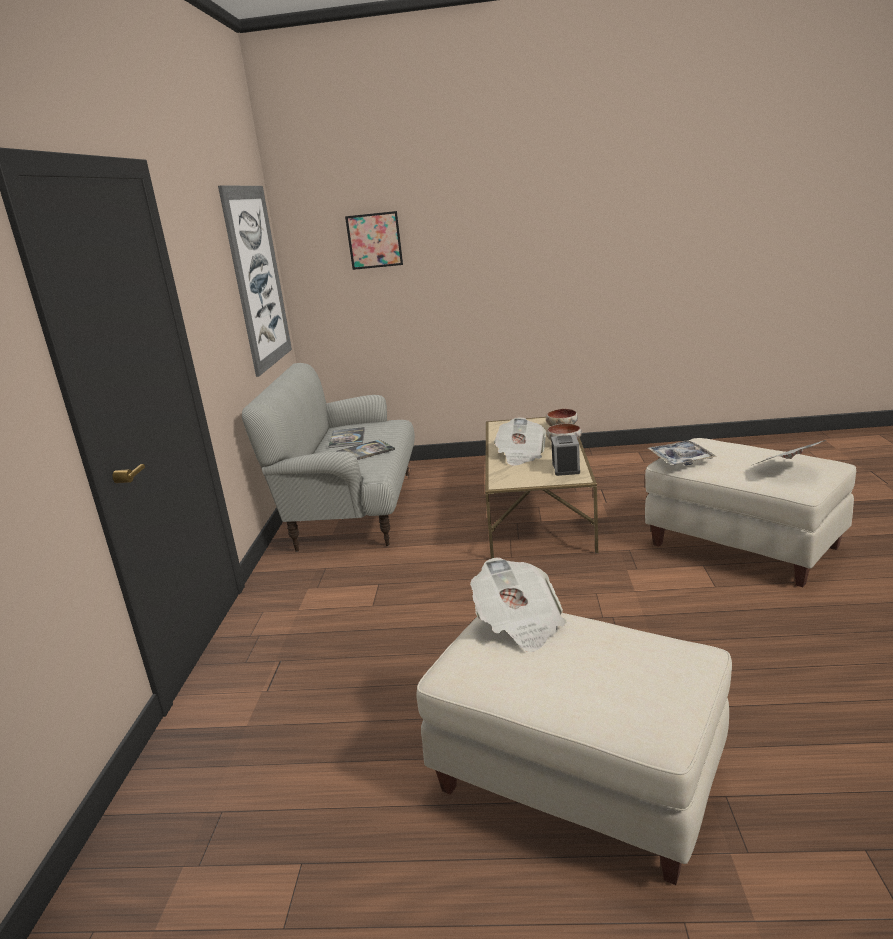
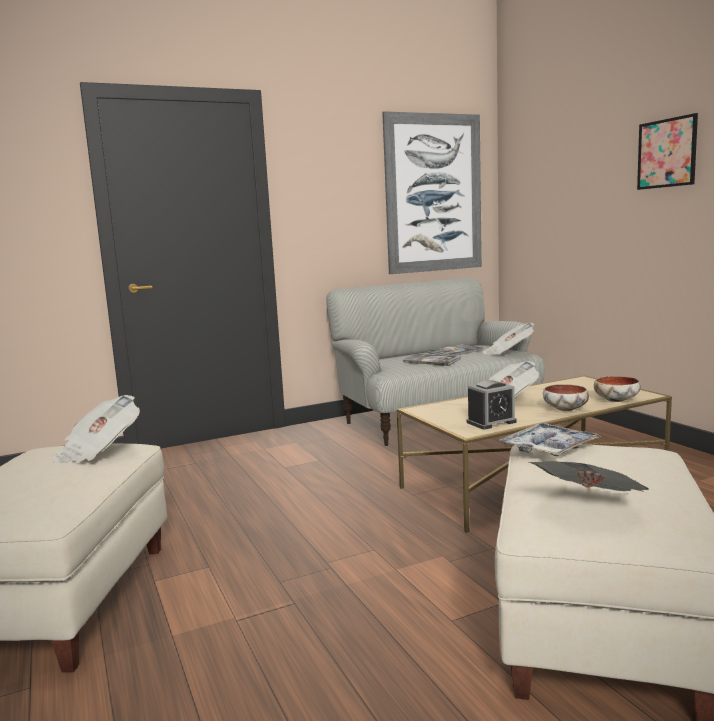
camera: 60 degrees right, 10 degrees down
picture [345,211,403,270] -> picture moved to [637,113,698,190]
none -> newspaper [483,323,535,355]

